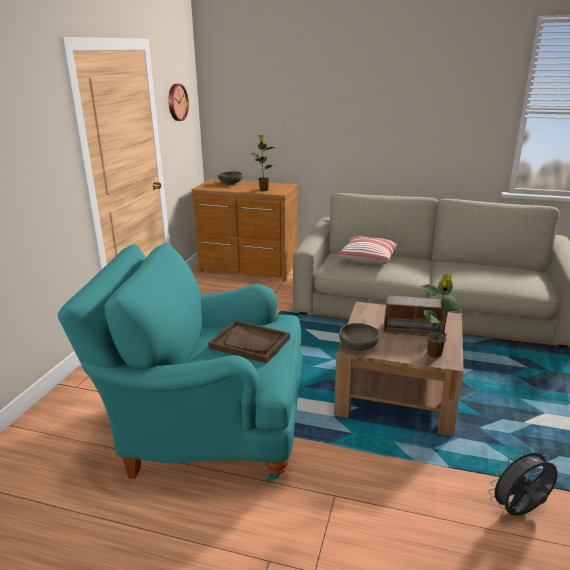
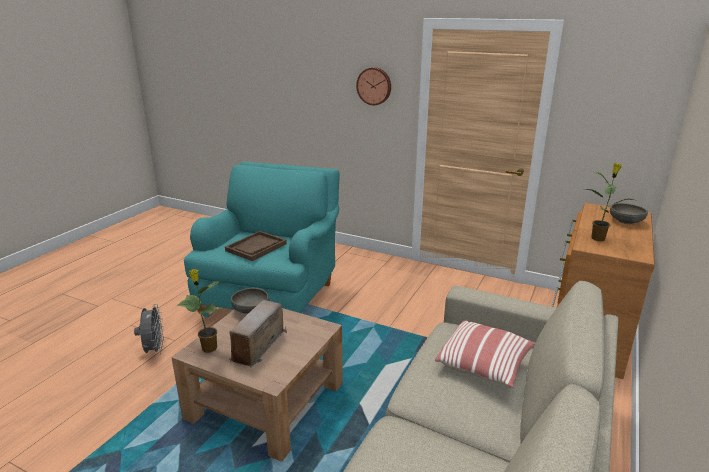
camera: 100 degrees right, 0 degrees up
wall clock [168,84,189,121] -> wall clock moved to [356,67,391,105]
grey fan [488,447,558,516] -> grey fan moved to [134,304,164,355]

